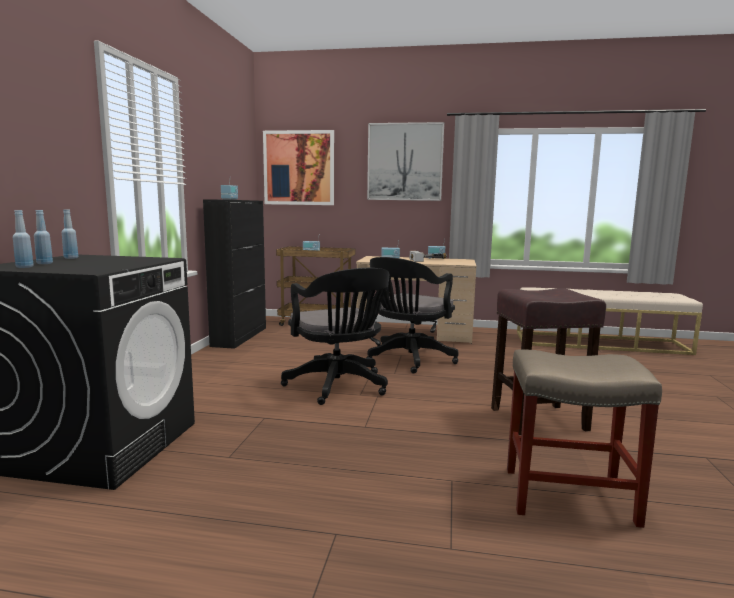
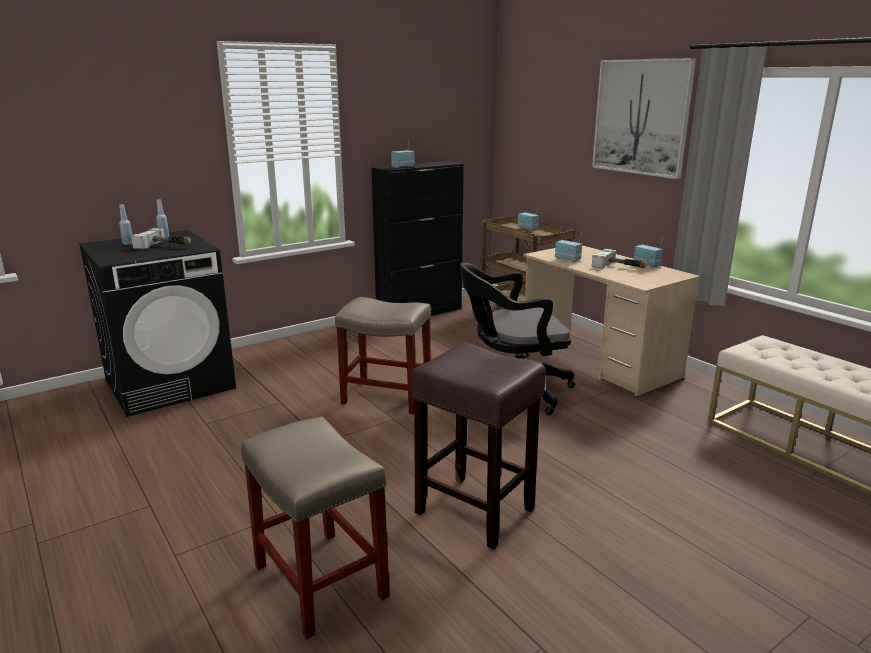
camera: 45 degrees right, 10 degrees up
blue bottle [13,210,34,268] -> none
picture [263,130,334,205] -> none
black office chair [281,268,389,405] -> beige stool [335,297,431,414]
none -> hammer [131,228,192,249]

